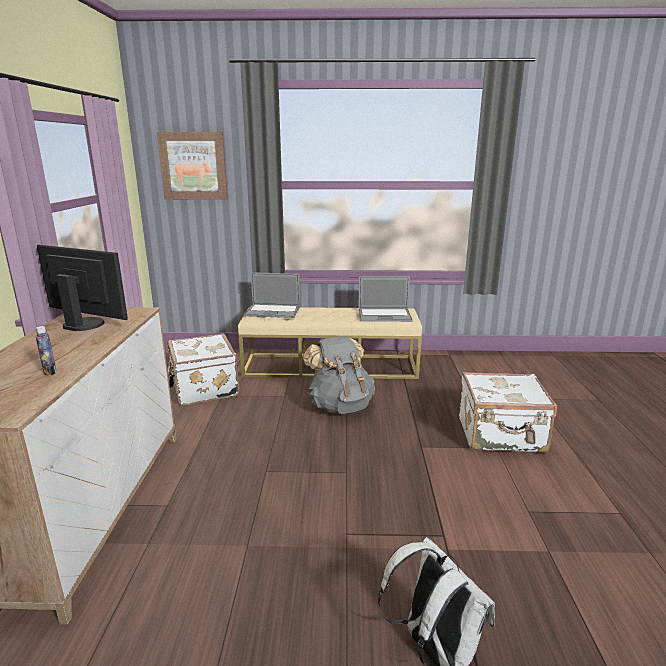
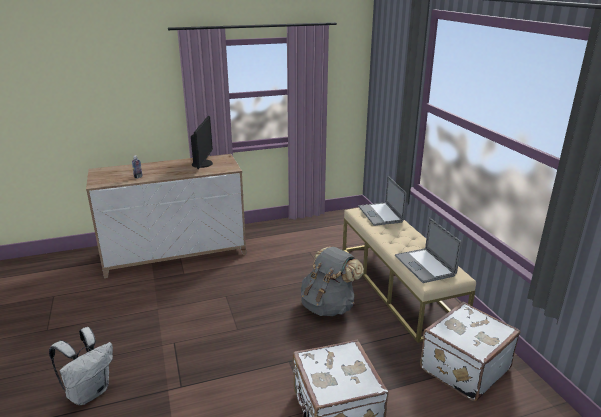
camera: 70 degrees right, 5 degrees up
picture [157,132,228,200] -> none
white suitcase [167,333,239,405] -> white suitcase moved to [420,302,520,402]

